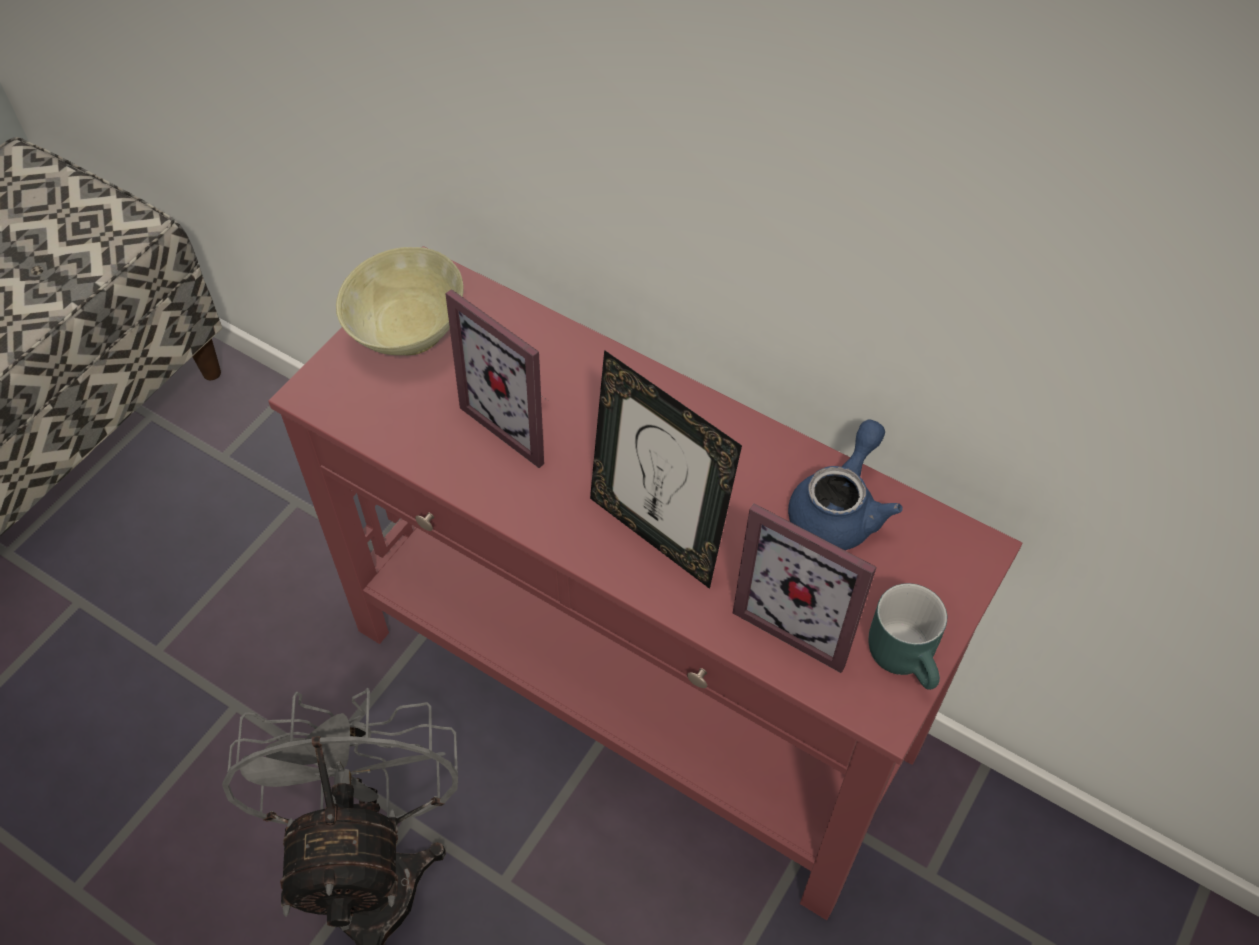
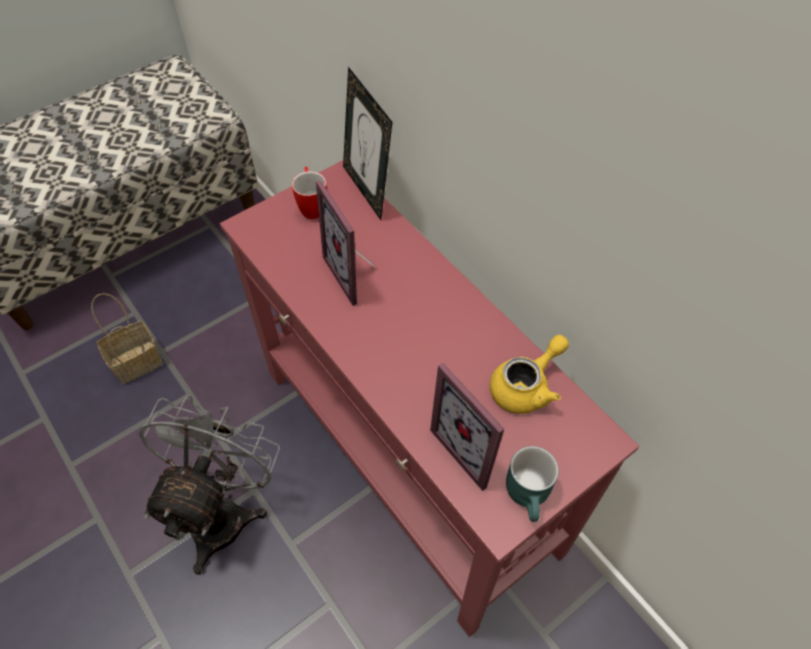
camera: 20 degrees right, 0 degrees up
beige bowl [336,247,464,355] -> mug [292,167,327,219]
picture frame [590,350,742,589] -> picture frame moved to [343,67,393,220]
blue teapot [788,419,903,550] -> yellow teapot [490,335,569,414]
none -> basket [91,293,163,384]

